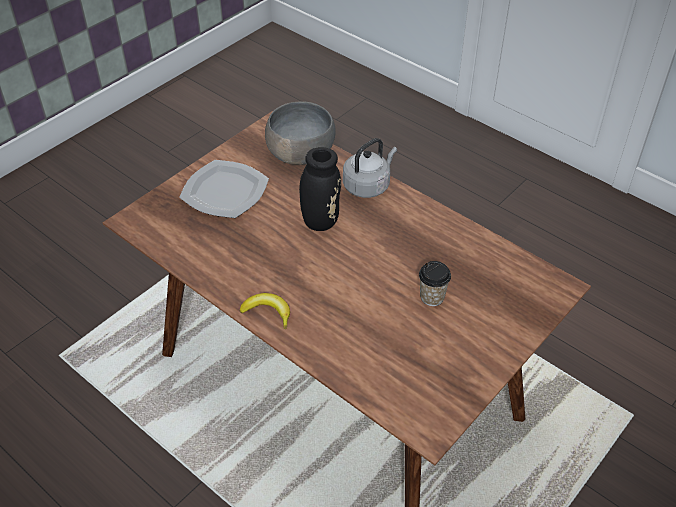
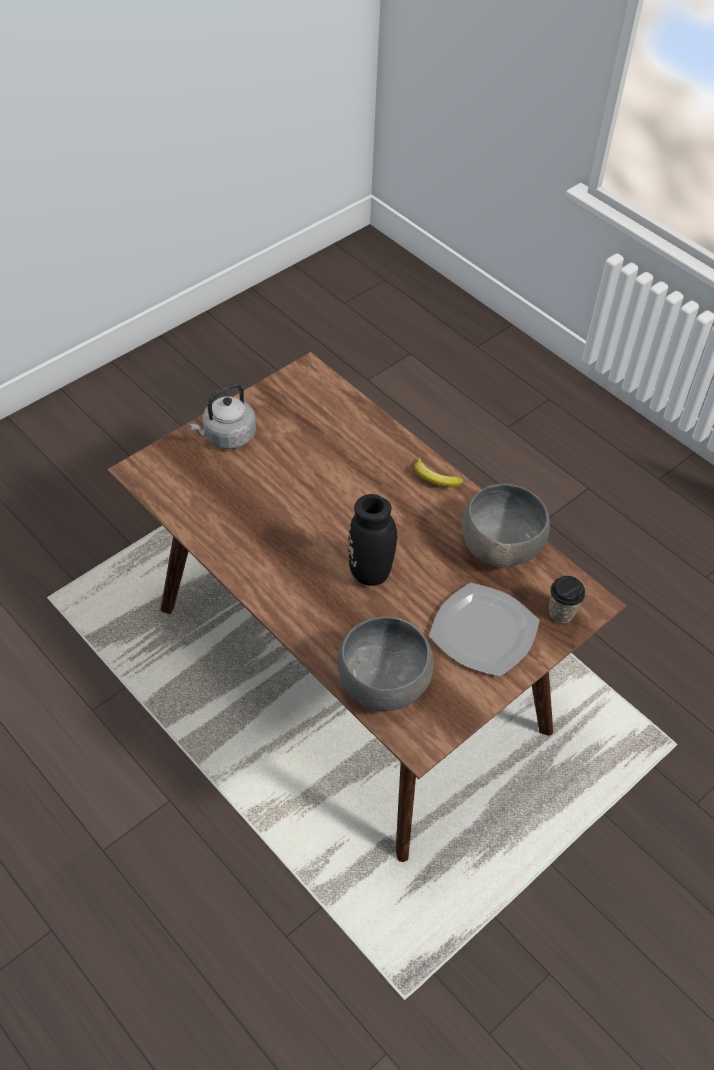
camera: 175 degrees left, 5 degrees up
grey kettle [343,138,397,198] -> grey kettle moved to [189,383,256,449]
cup [419,261,451,306] -> cup moved to [549,576,585,623]
none -> grey bowl [462,484,550,567]

